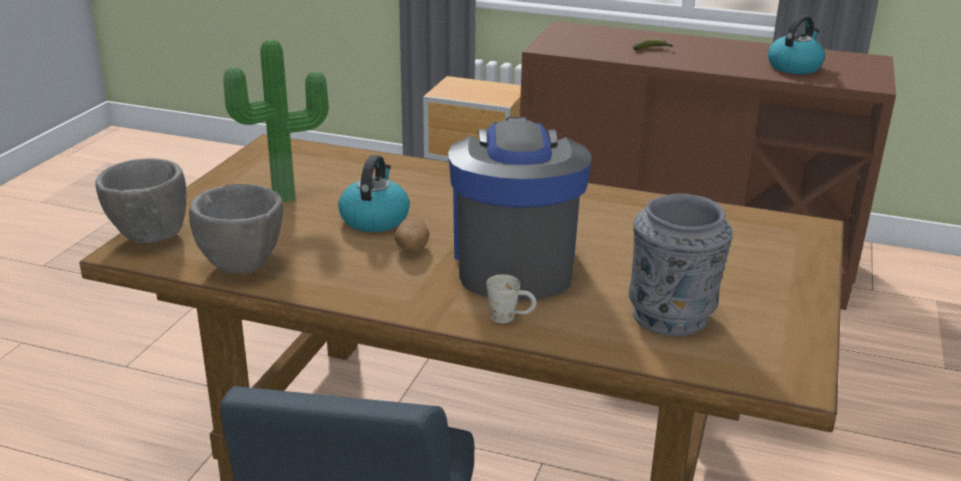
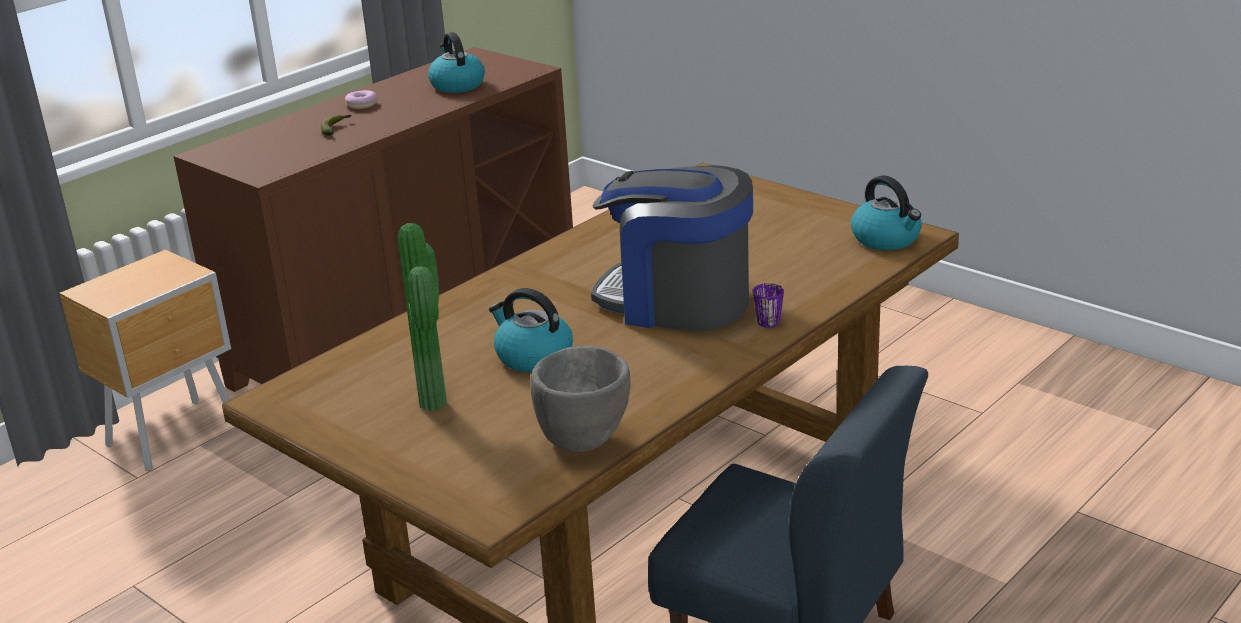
camera: 65 degrees left, 0 degrees up
grey bowl [95,158,186,244] -> none
potato [395,217,430,253] -> none
white mug [486,274,536,323] -> purple mug [753,283,784,328]
grey vase [629,194,733,336] -> none
none -> donut [345,90,377,109]
none -> kettle [851,175,922,250]

